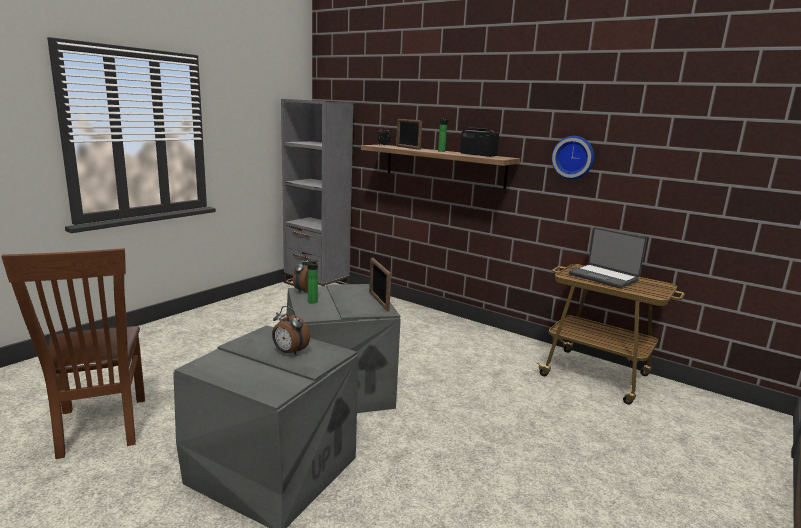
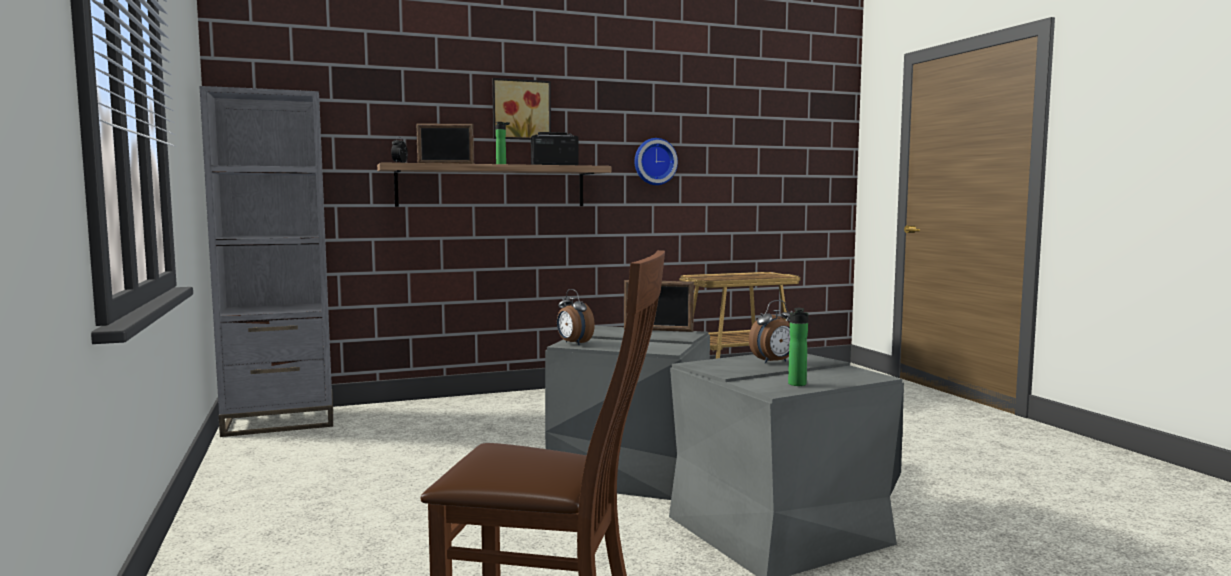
camera: 55 degrees left, 10 degrees down
bottle [303,260,318,304] -> bottle moved to [788,308,808,386]
laptop [569,227,647,288] -> none
none -> picture [492,78,551,140]

